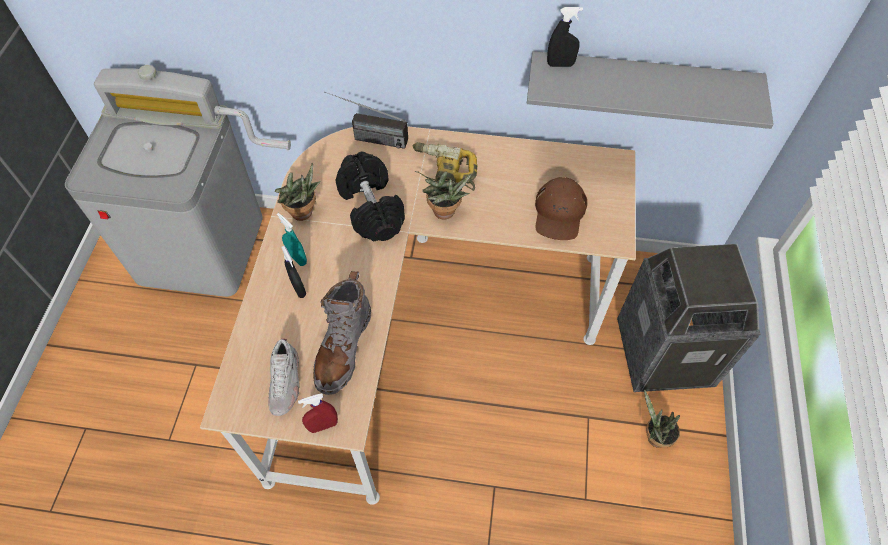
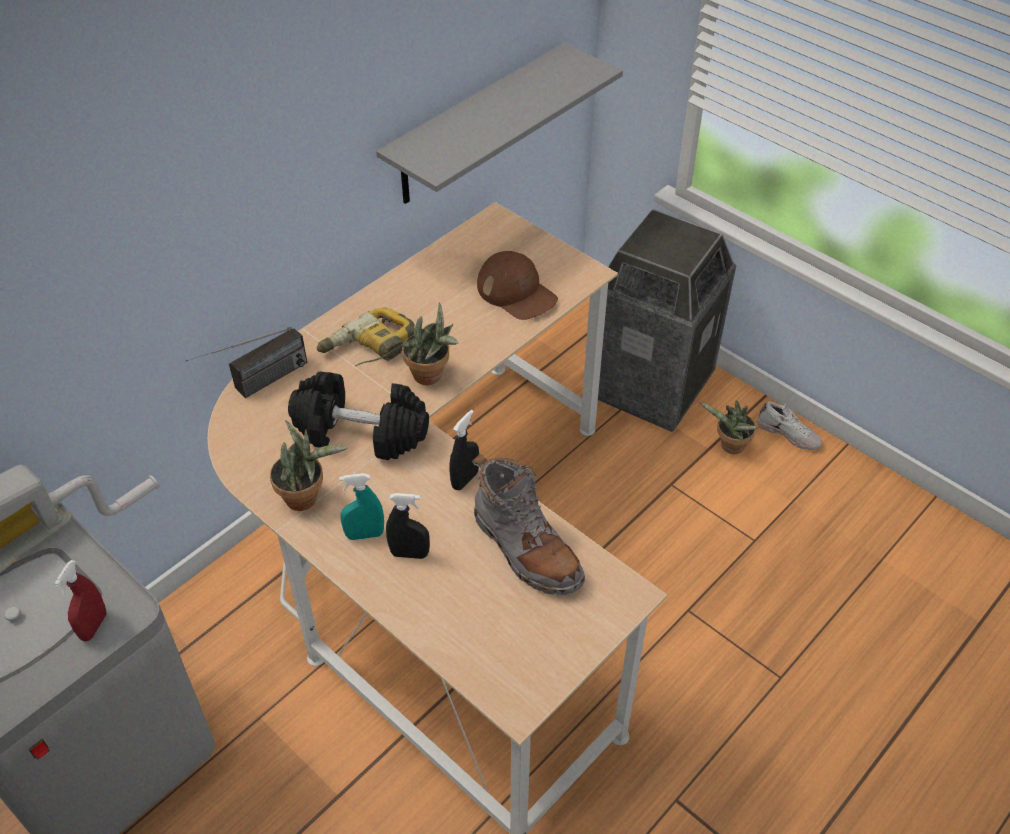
camera: 55 degrees left, 10 degrees down
white shoe [268,338,300,416] -> white shoe moved to [757,401,822,450]
red spray bottle [298,394,338,433] -> red spray bottle moved to [54,560,107,641]
black spray bottle [547,7,583,67] -> black spray bottle moved to [449,410,479,490]

